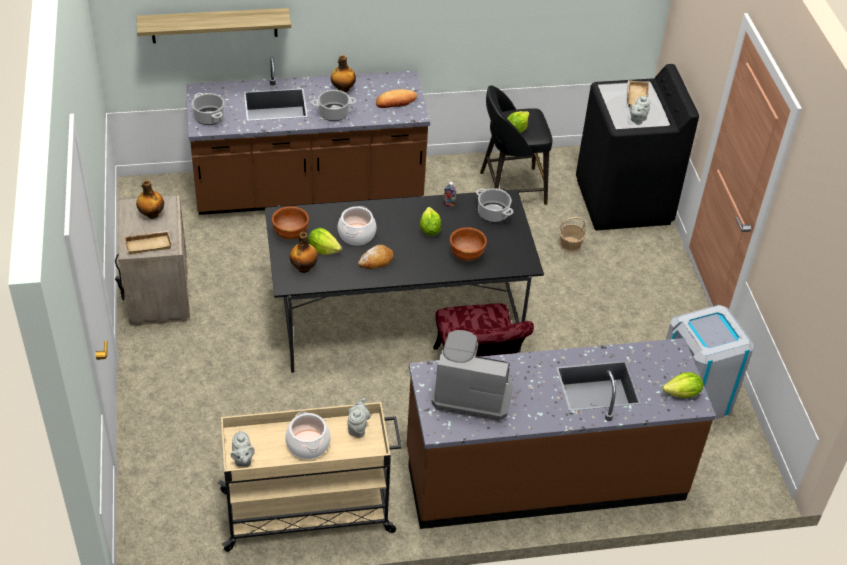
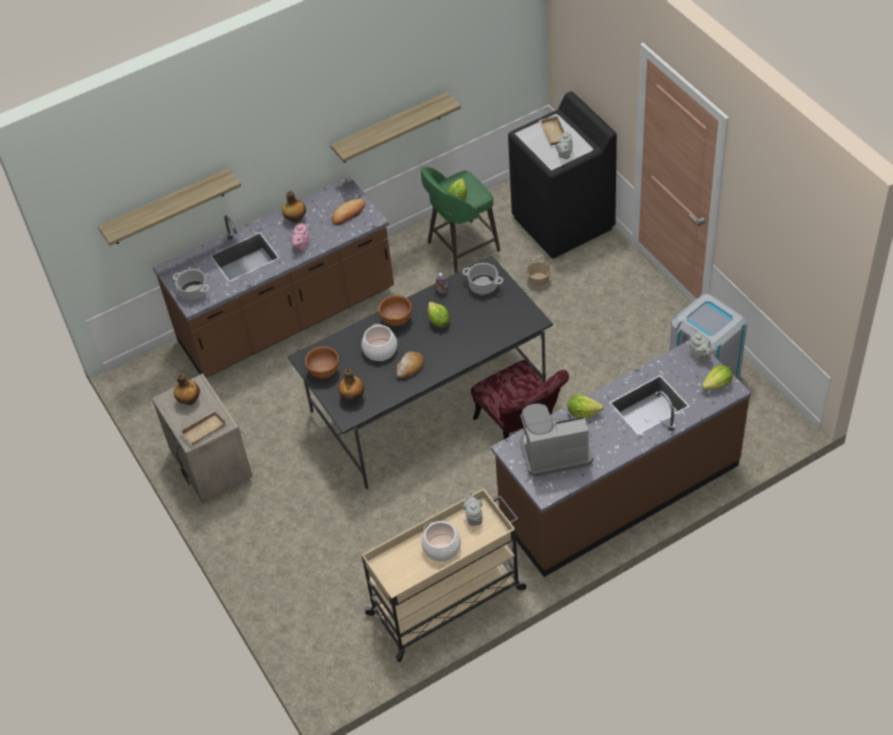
camera: 15 degrees left, 5 degrees up
grey teapot [231,431,255,467] -> grey teapot moved to [689,332,713,360]
lettuce [308,228,342,255] -> lettuce moved to [568,395,604,418]
cooking pot [311,90,357,121] -> pink teapot [290,223,310,251]
brown bowl [450,227,487,261] -> brown bowl moved to [378,295,412,326]
black stool [480,86,552,205] -> green stool [421,167,500,273]
none -> shelf [330,92,461,163]

